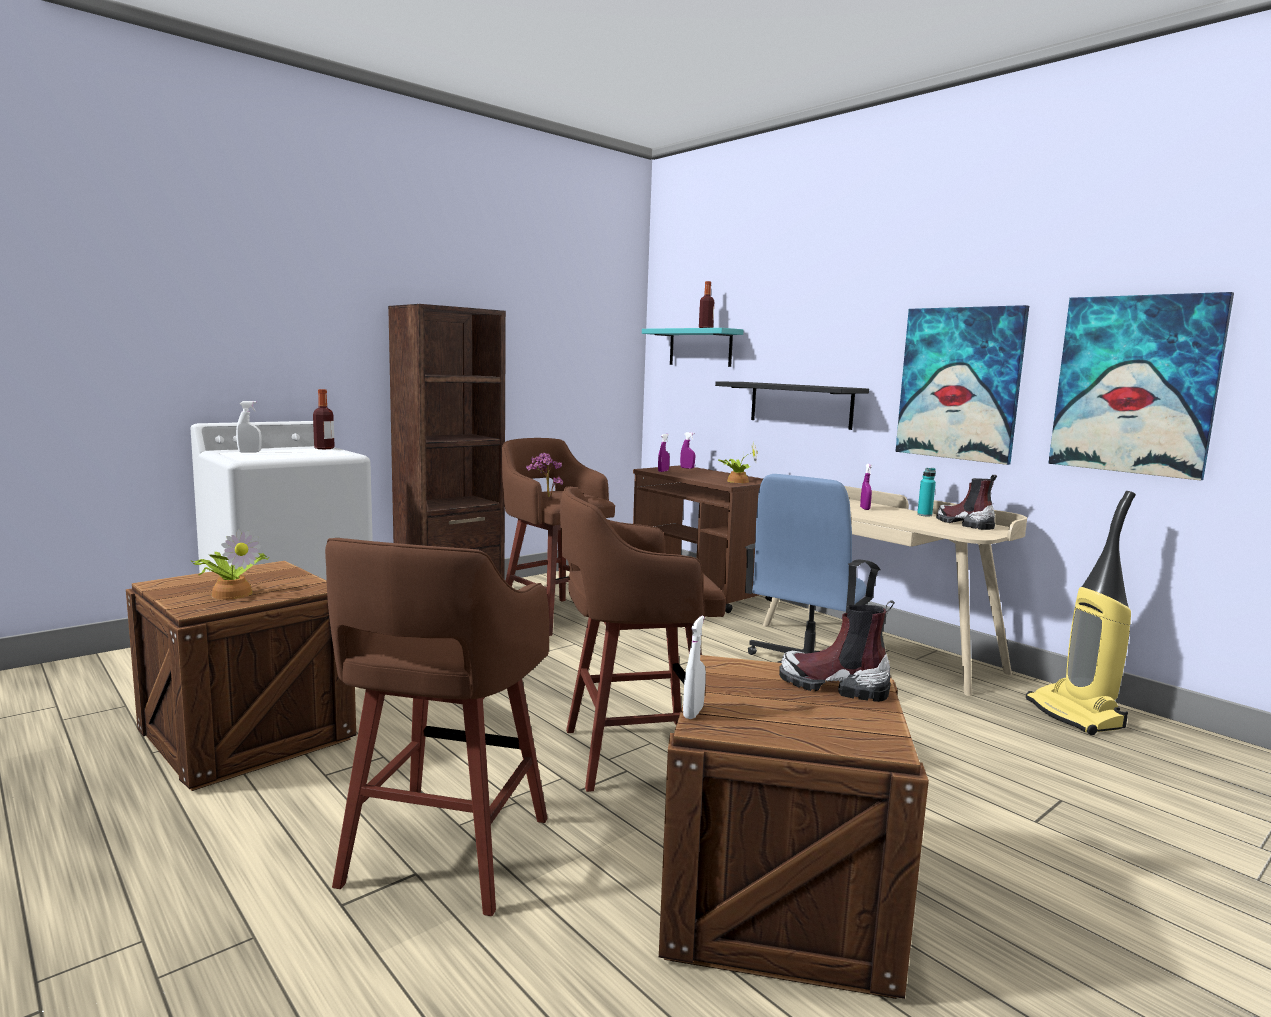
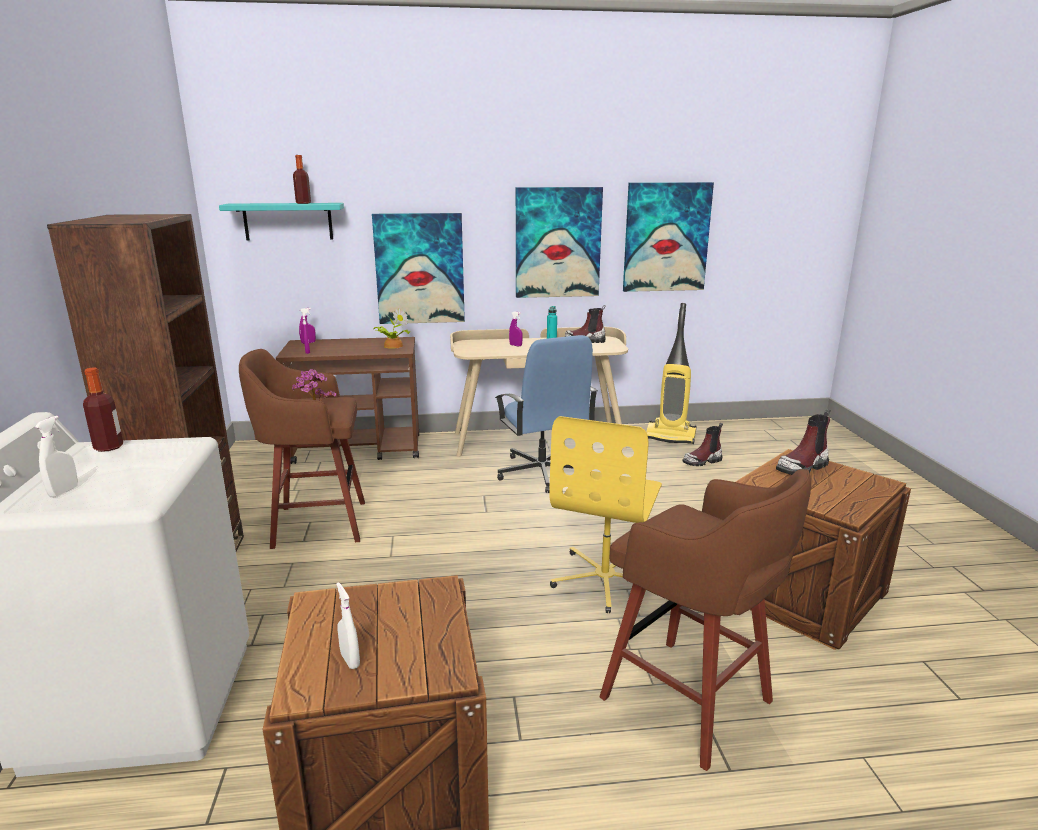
camera: 55 degrees left, 10 degrees up
potted plant [191,529,270,599] -> none
brown stool [560,486,726,792] -> yellow office chair [549,416,662,613]
white spray bottle [683,616,706,719] -> white spray bottle moved to [336,582,360,669]
black shelf [715,381,869,430] -> picture [372,213,465,324]
none -> boot [682,423,723,466]

